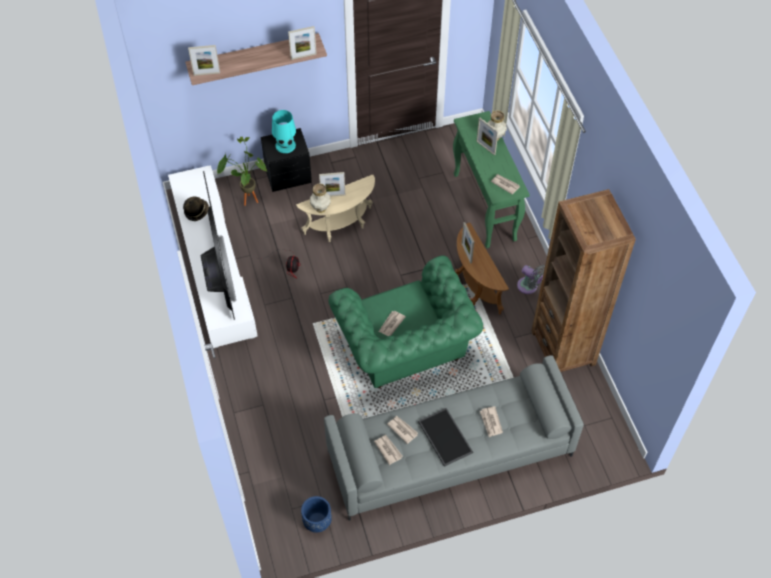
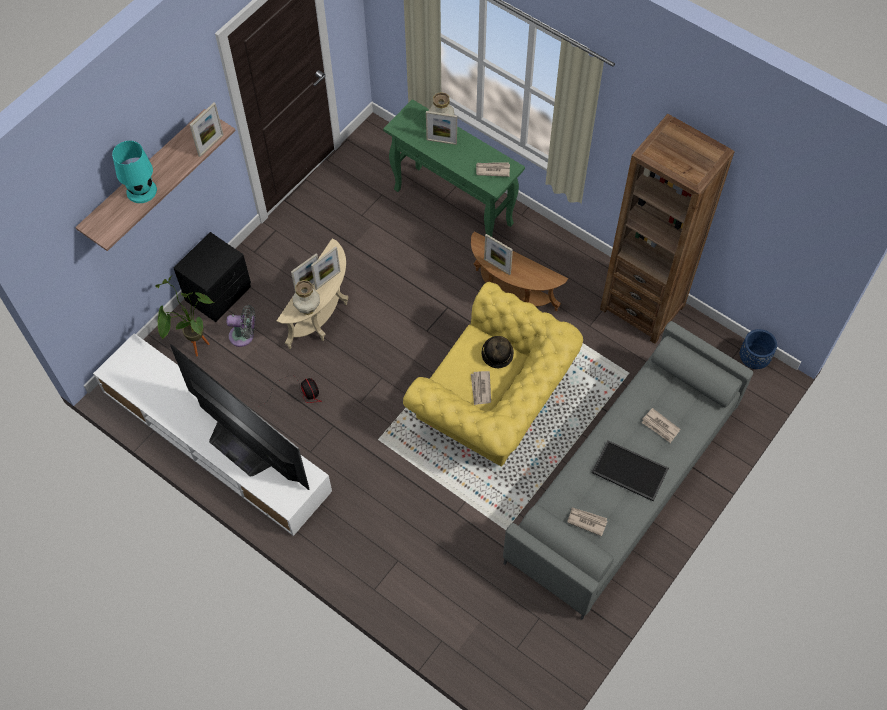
camera: 35 degrees left, 5 degrees up
hat [183,197,209,221] -> hat moved to [482,336,514,368]
picture frame [188,45,220,76] -> picture frame moved to [311,246,341,290]
turquoise table lamp [272,110,296,153] -> turquoise table lamp moved to [112,141,157,203]
blue planter [301,496,332,532] -> blue planter moved to [740,329,777,369]
green armchair [328,255,483,388] -> yellow armchair [403,282,583,467]
newspaper [387,416,418,444] -> none
grey fan [517,265,545,294] -> grey fan moved to [227,305,255,347]

